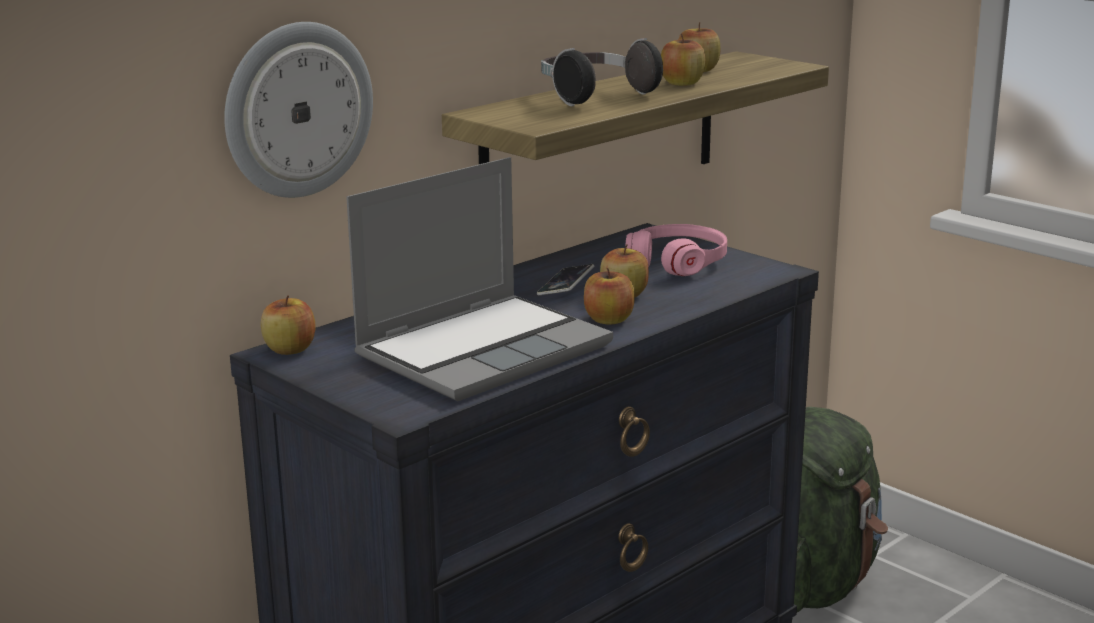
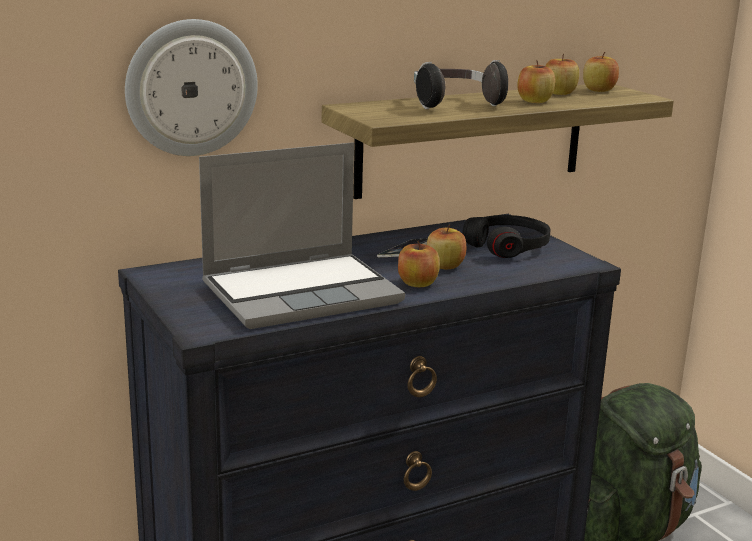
camera: 15 degrees right, 0 degrees up
apple [261,295,316,355] -> apple moved to [583,52,619,92]
pink headphones [625,224,727,276] -> black headphones [462,215,550,258]

